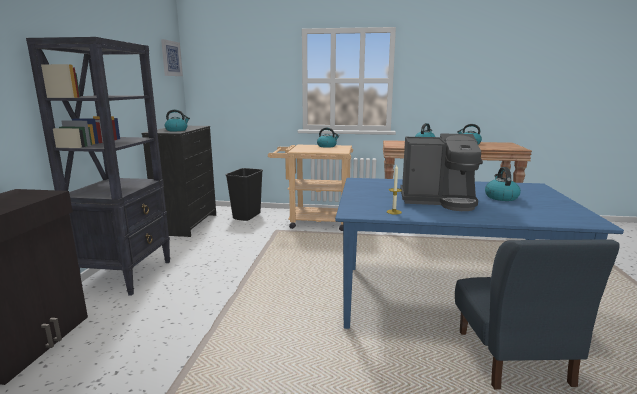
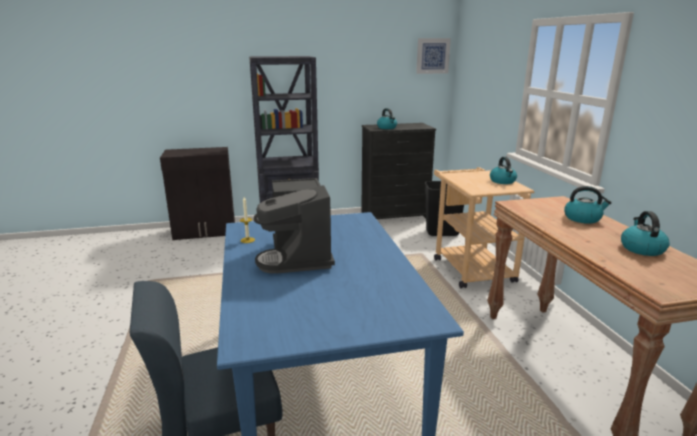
camera: 70 degrees right, 5 degrees up
kettle [485,167,521,201] -> none

